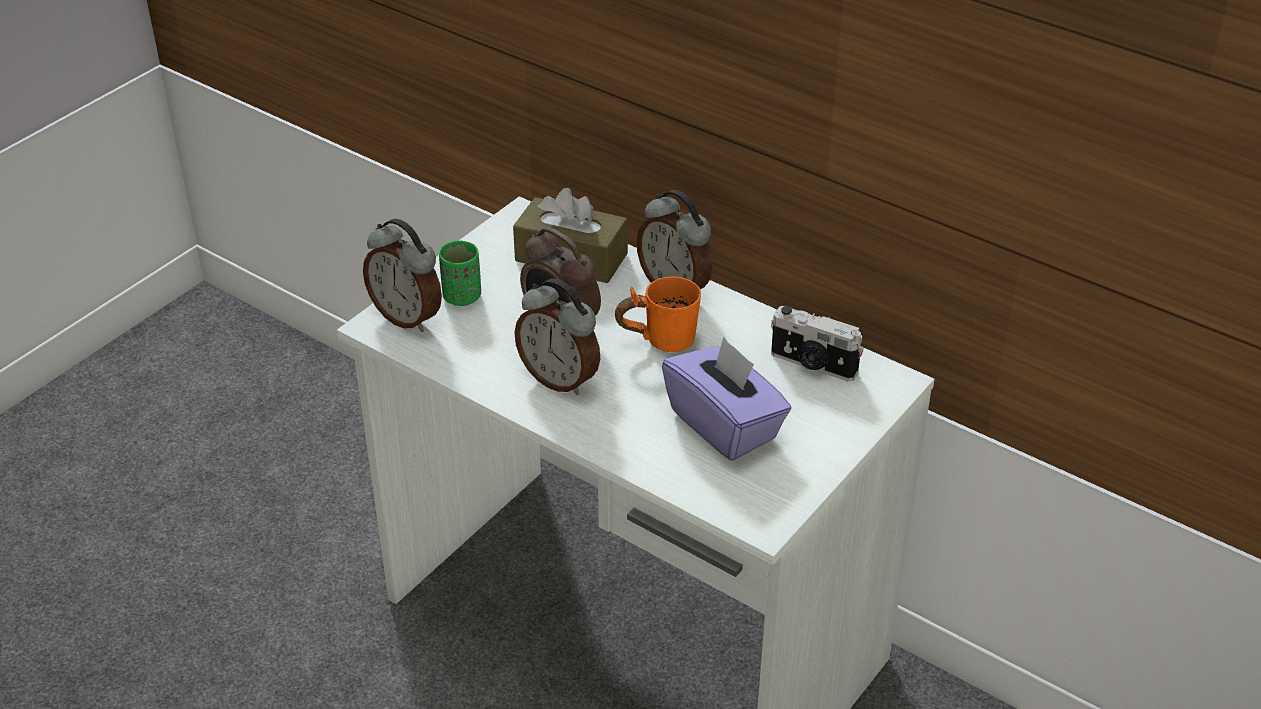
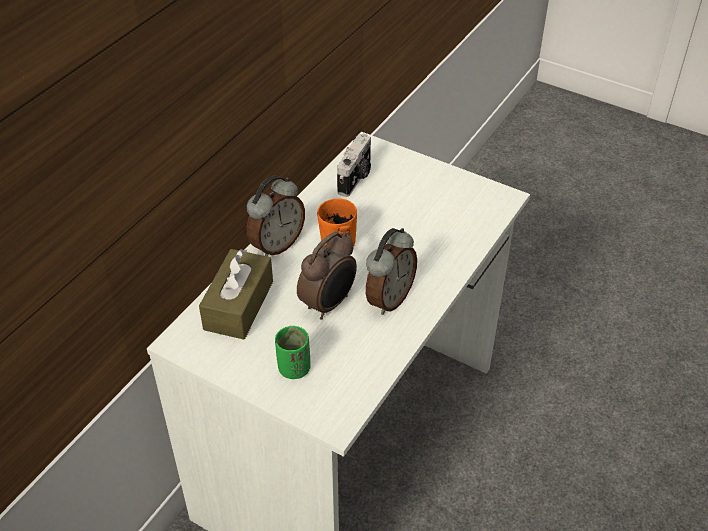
camera: 95 degrees left, 5 degrees up
alarm clock [363,219,442,332] -> none
purple tissue box [662,337,792,461] -> none

